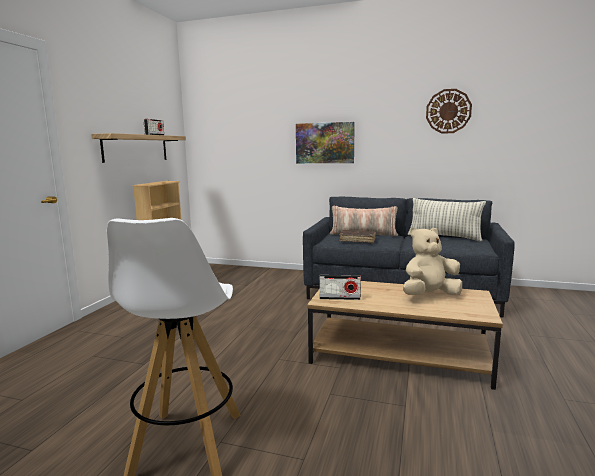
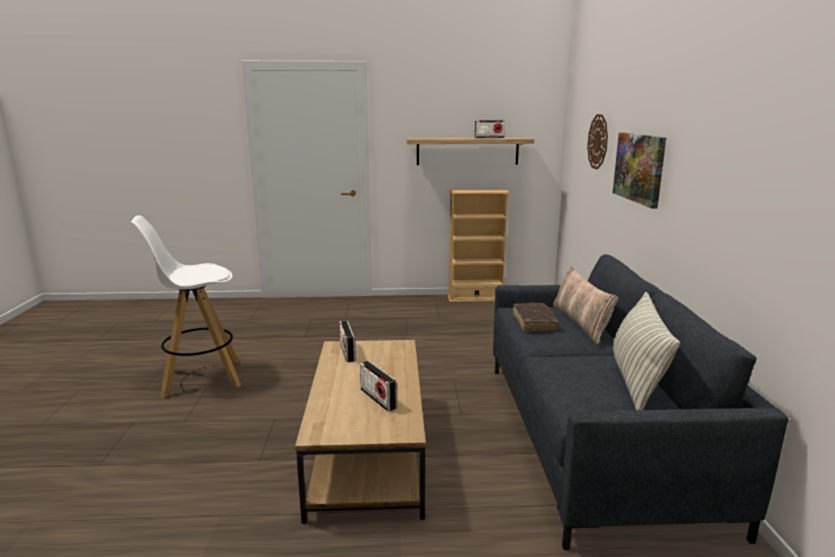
camera: 70 degrees right, 5 degrees up
beige plush toy [403,227,462,295] -> radio [360,361,397,411]
wall clock [426,89,472,134] -> wall clock moved to [587,114,608,169]

